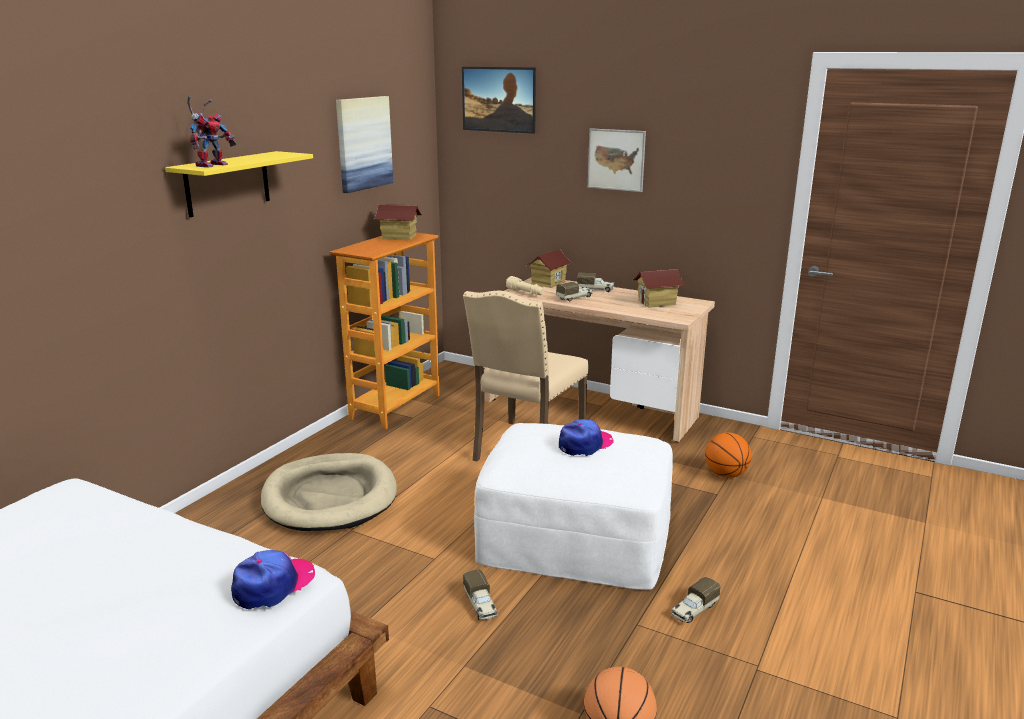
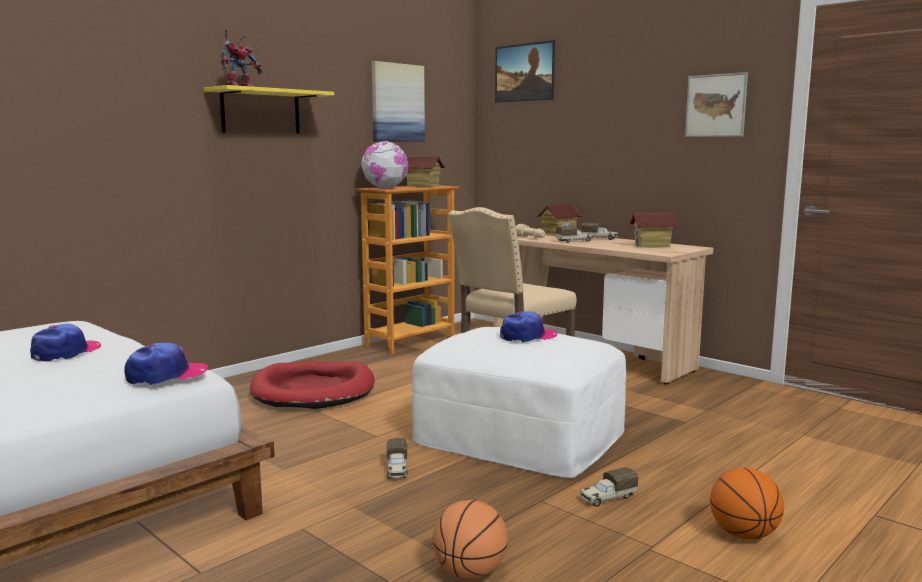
camera: 15 degrees right, 10 degrees down
beige dog bed [261,453,397,531] -> red dog bed [250,361,375,409]
picture [588,128,646,192] -> picture moved to [685,72,748,137]
basketball [705,432,752,478] -> basketball moved to [710,468,784,540]
none -> cap [30,324,101,362]
none -> globe [361,141,408,188]

